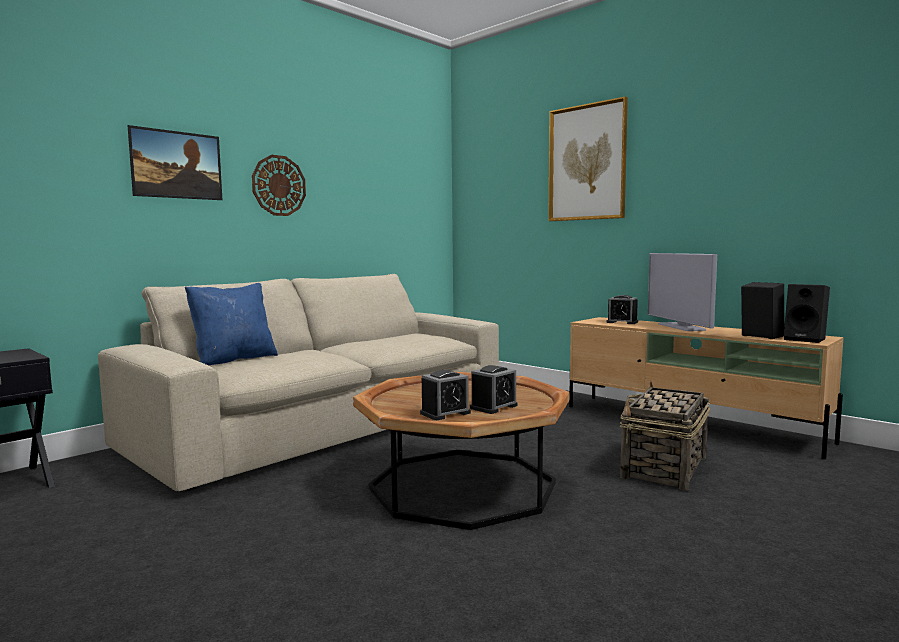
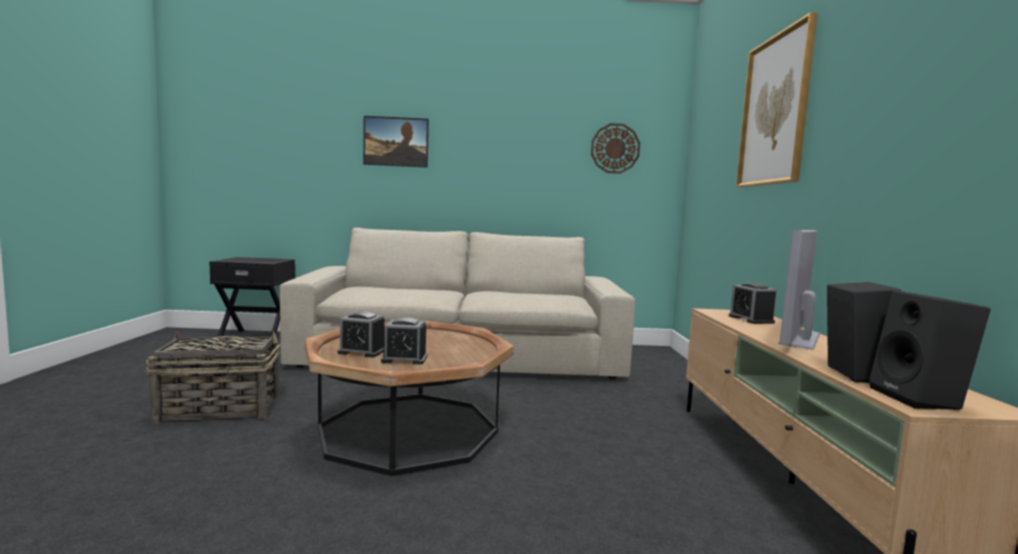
camera: 45 degrees right, 0 degrees up
blue pillow [185,283,278,366] -> none
wall clock [252,155,306,216] -> wall clock moved to [591,123,640,174]
basket [620,381,710,491] -> basket moved to [146,330,280,424]

